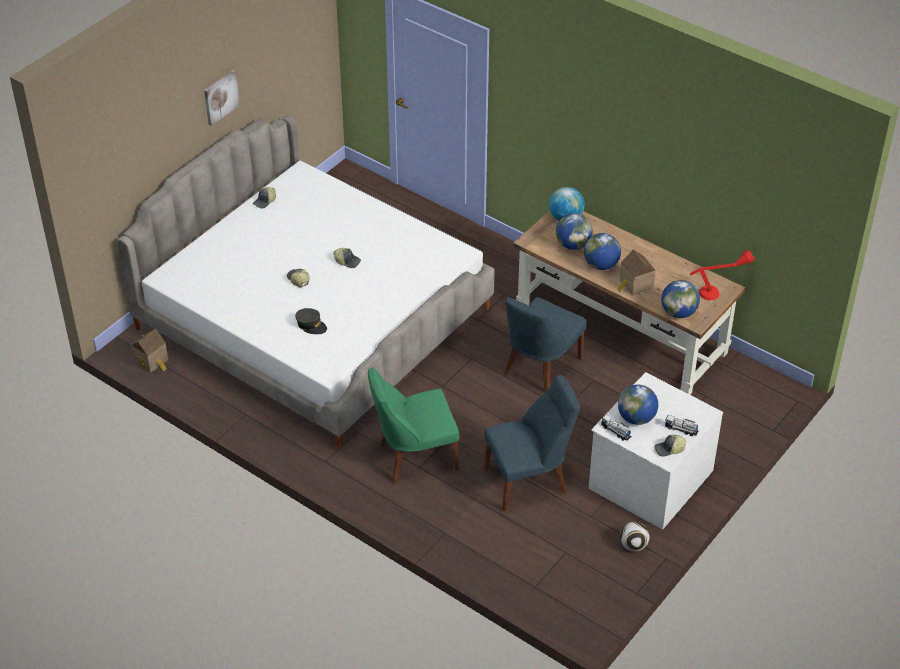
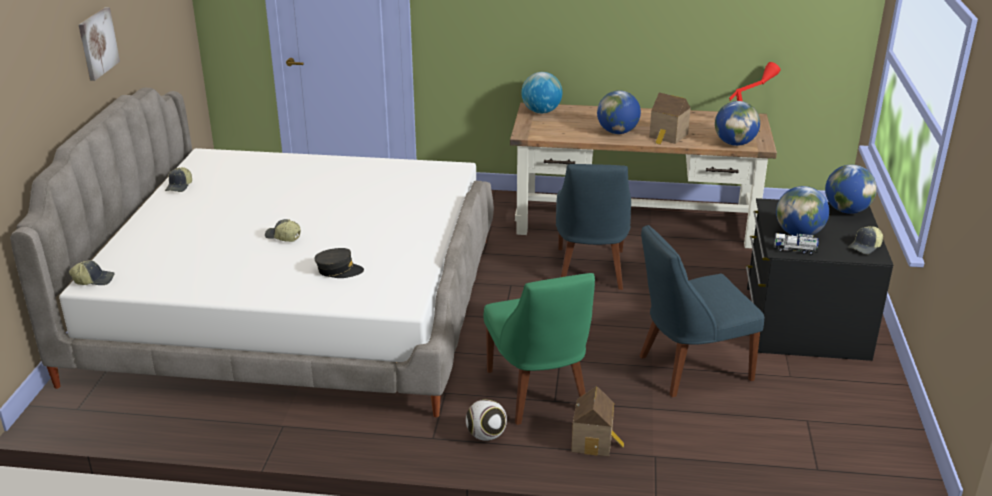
camera: 30 degrees left, 15 degrees down
toy house [131,329,168,373] -> toy house moved to [571,386,624,456]
cap [333,248,361,268] -> cap moved to [69,260,115,285]
green chair [368,367,459,483] -> green chair turned 60 degrees counterclockwise [484,273,595,425]
blue chair [484,375,580,511] -> blue chair turned 150 degrees counterclockwise [640,225,765,397]
globe [556,213,593,250] -> globe moved to [825,165,877,214]
white dresser [589,372,723,530] -> black dresser [746,198,893,361]
football [620,522,649,551] -> football moved to [466,399,507,441]
toy truck [665,415,699,436] -> none

